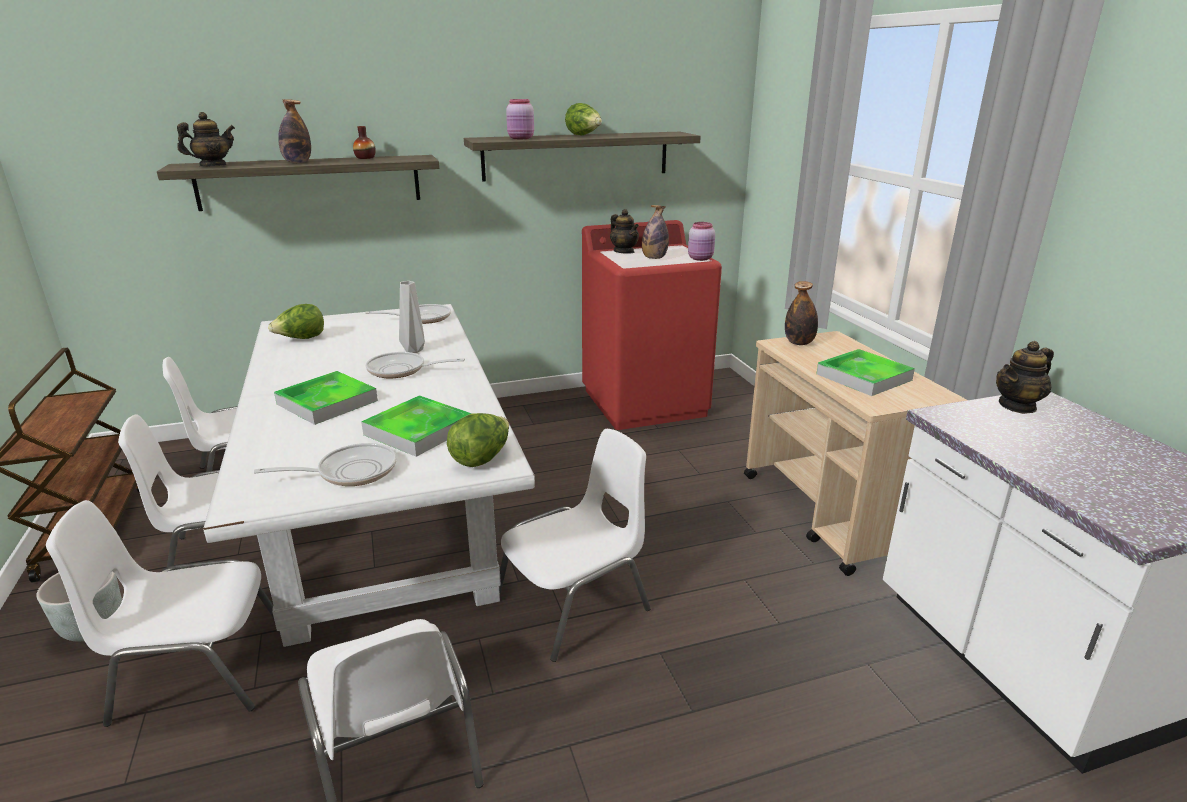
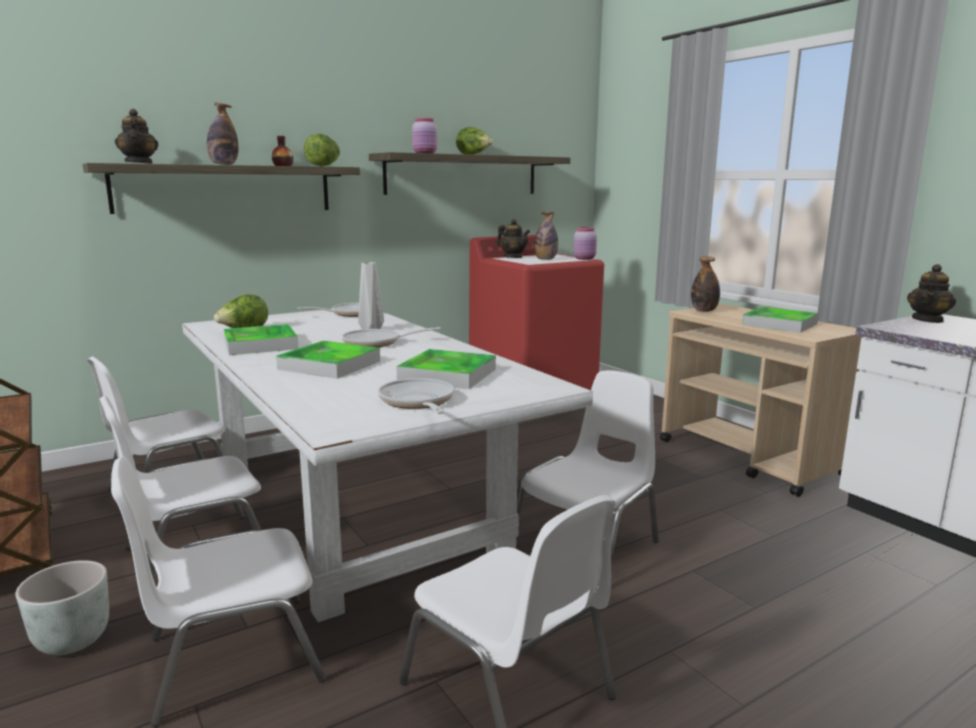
camera: 15 degrees left, 10 degrees down
teapot [177,112,235,166] -> teapot turned 120 degrees clockwise [115,109,158,164]
frying pan [254,443,396,486] -> frying pan turned 75 degrees counterclockwise [378,378,454,414]
lettuce [447,413,509,467] -> lettuce moved to [304,134,340,167]
none -> tray [224,324,299,355]

